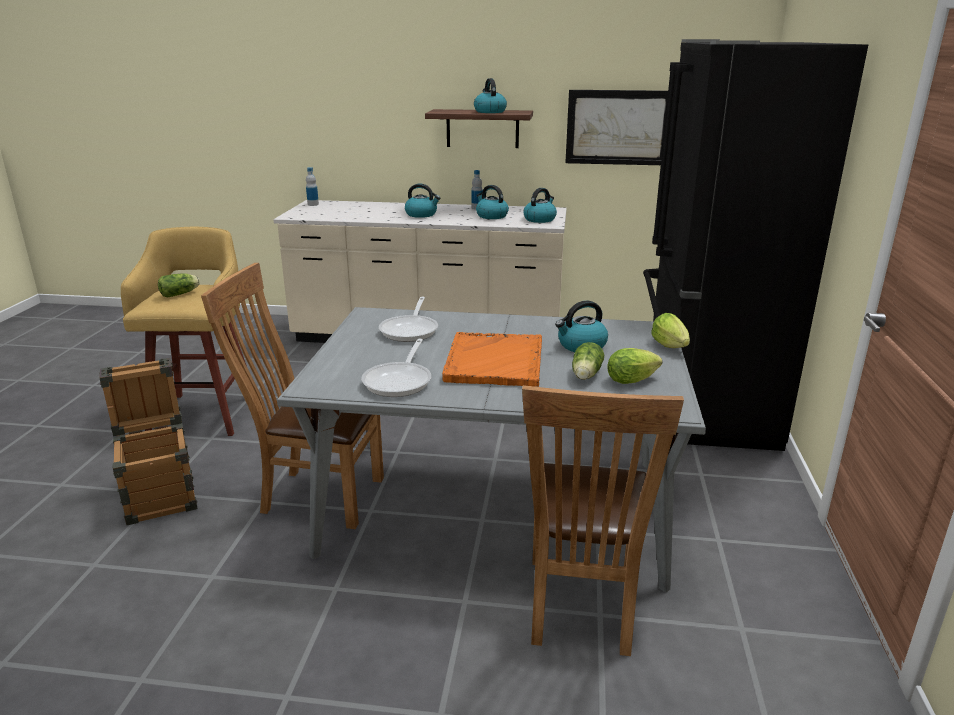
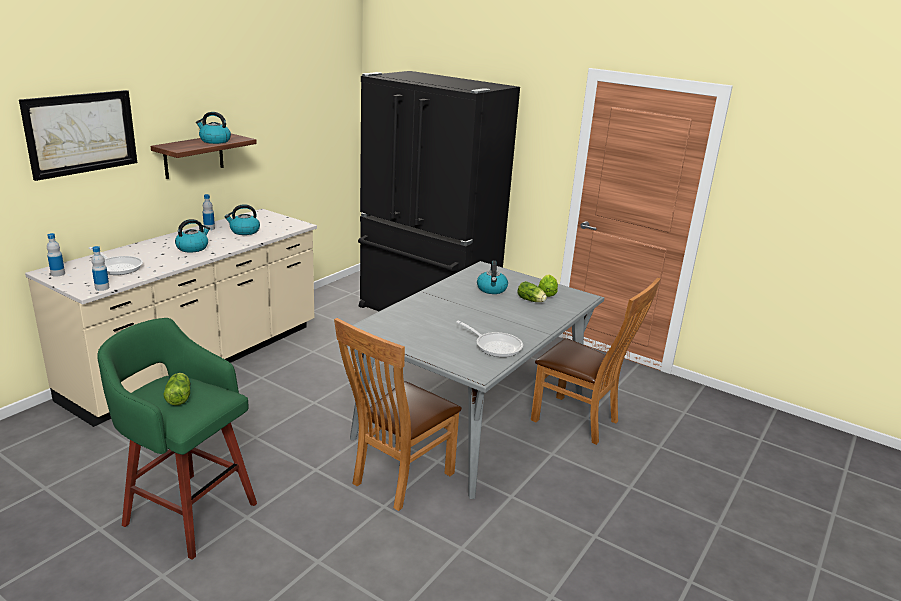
camera: 65 degrees left, 0 degrees up
crate [99,358,197,525] -> none
yellow stool [121,227,247,436] -> green stool [97,318,257,560]
frying pan [379,297,438,342] -> frying pan moved to [89,247,143,275]
orange tray [442,332,542,387] -> none
kettle [524,188,557,223] -> none
picture [565,90,668,165] -> picture moved to [19,90,137,181]
lettuce [651,313,690,348] -> none
none -> bottle [91,246,110,291]

